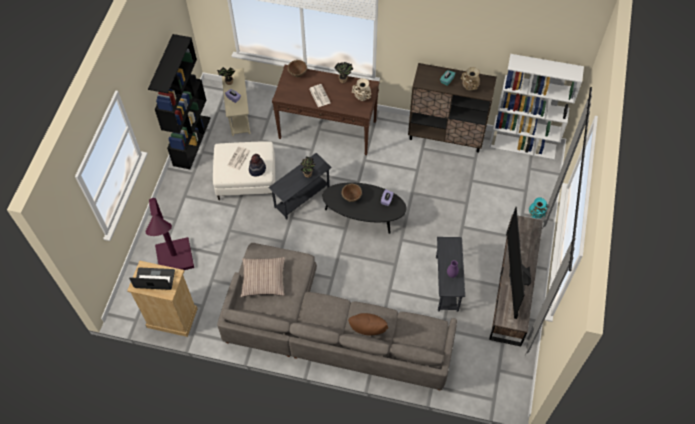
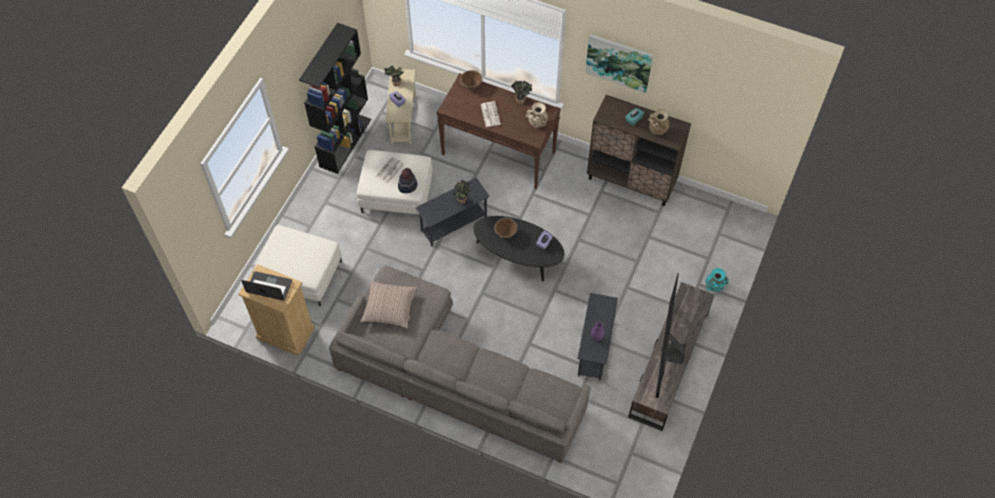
camera: 10 degrees right, 0 degrees up
purple floor lamp [146,198,194,270] -> white ottoman [254,225,342,307]
brown pillow [348,313,388,335] -> none
white bookcase [489,54,584,160] -> none
none -> picture [585,34,653,94]

